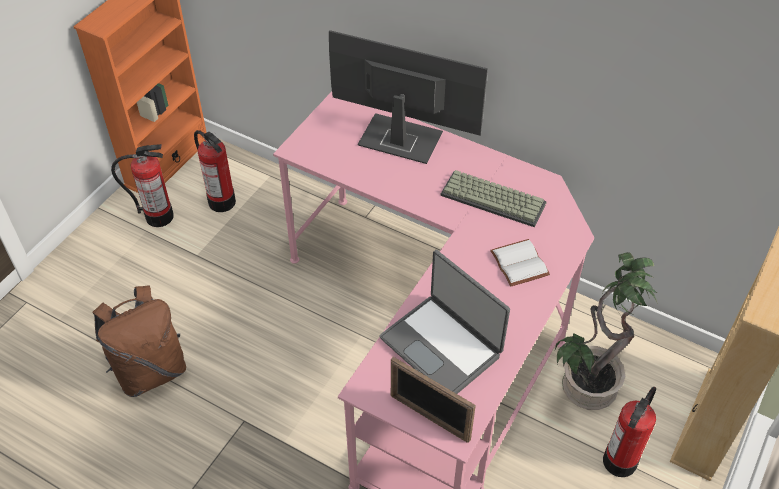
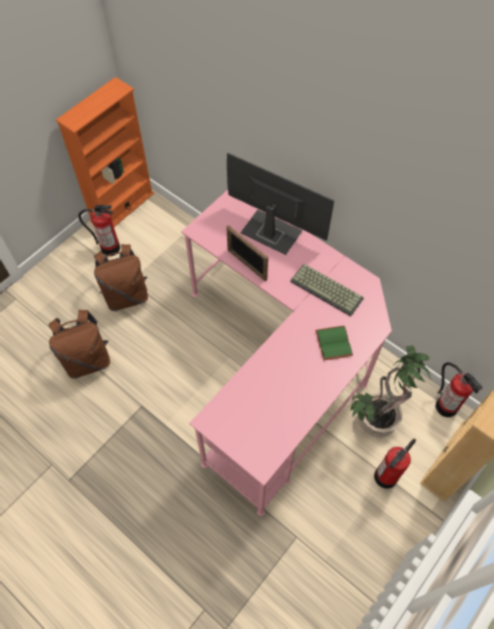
camera: 10 degrees right, 10 degrees up
fire extinguisher [194,130,236,212] -> fire extinguisher moved to [436,362,483,417]
laptop [379,250,510,394] -> none
picture frame [391,357,476,443] -> picture frame moved to [226,225,268,281]
white book [490,239,550,287] -> green book [315,326,353,360]
none -> brown backpack [93,244,148,311]

